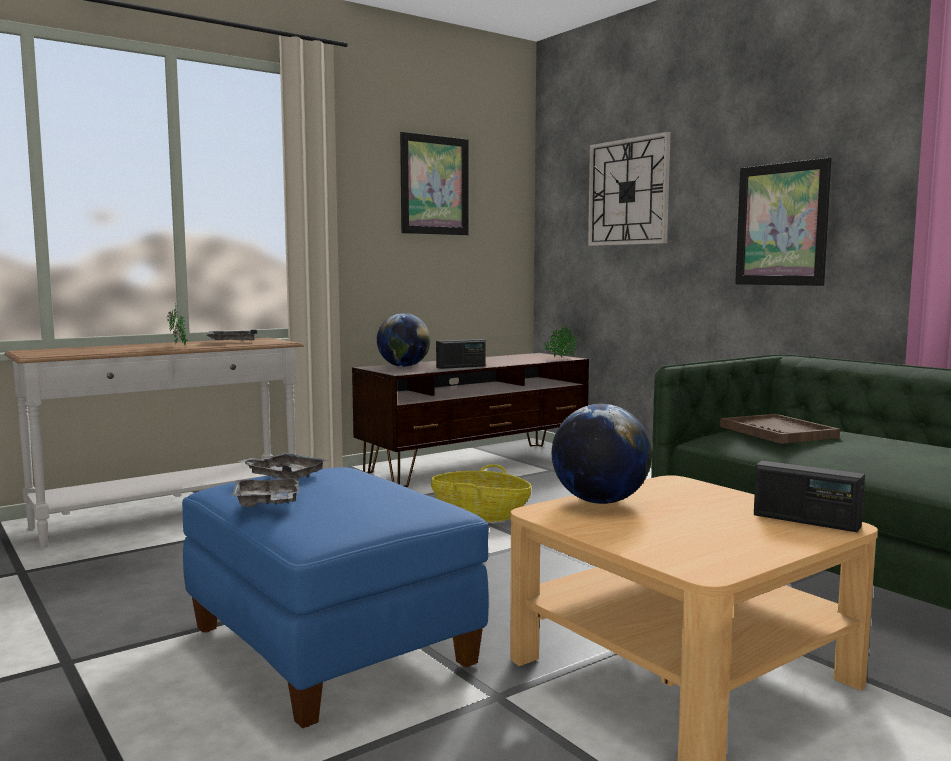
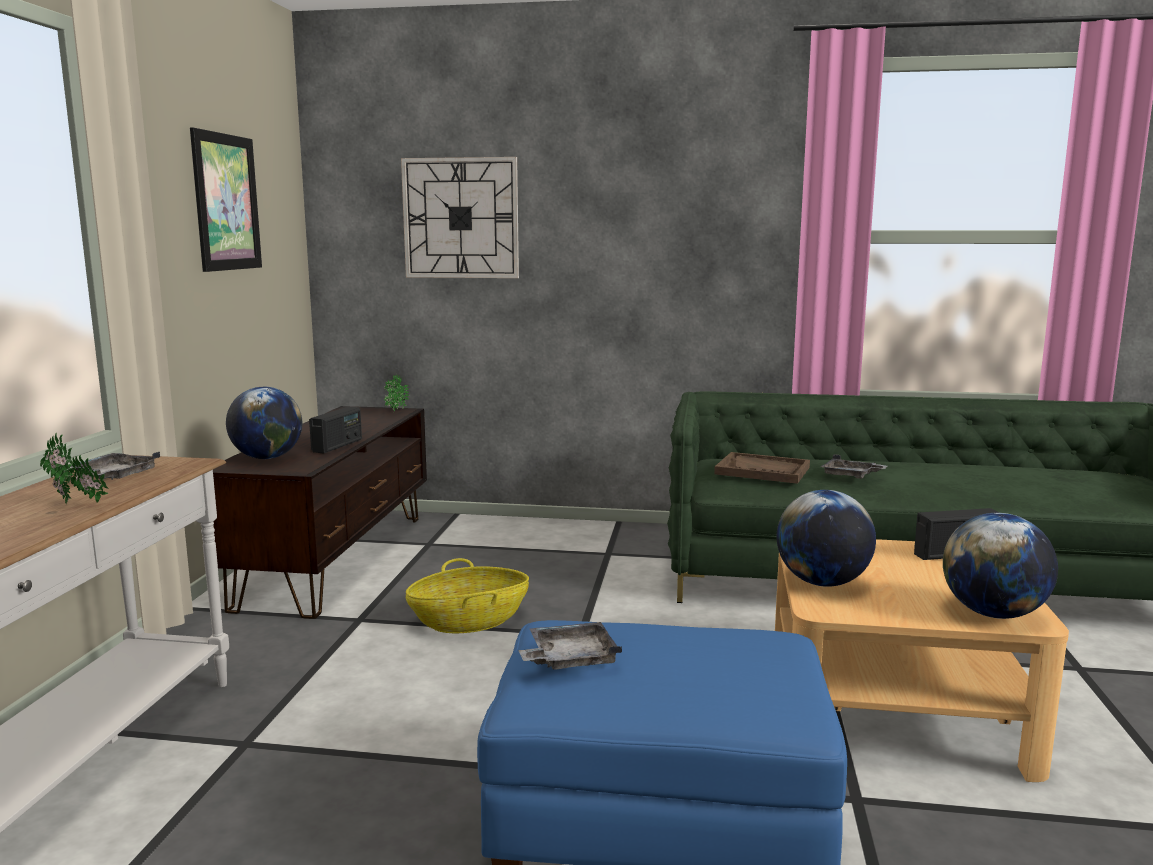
camera: 45 degrees left, 5 degrees up
grey tray [231,473,299,507] -> grey tray moved to [821,454,887,479]
picture [735,158,832,286] -> none
none -> globe [943,513,1058,619]

